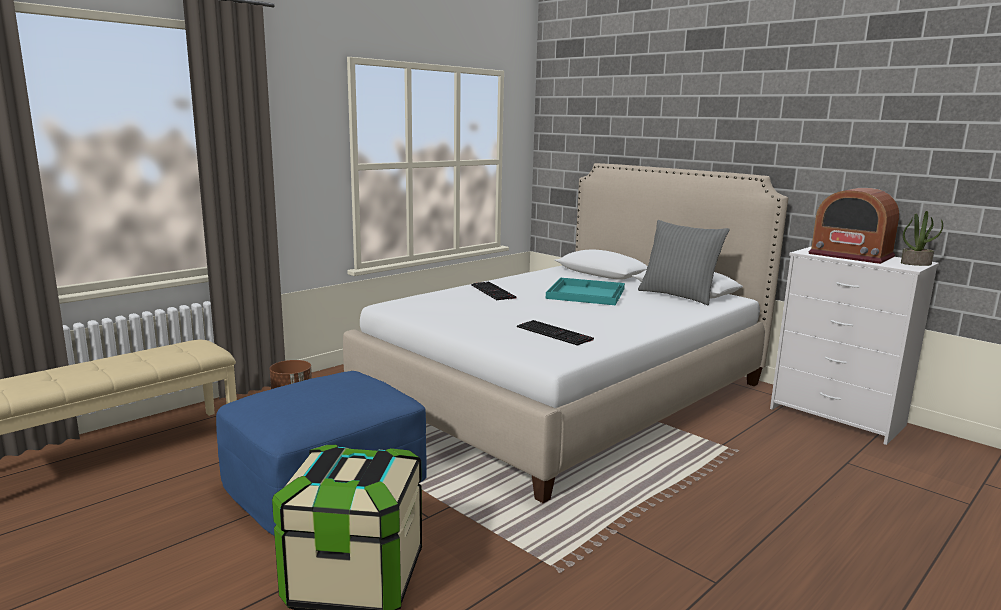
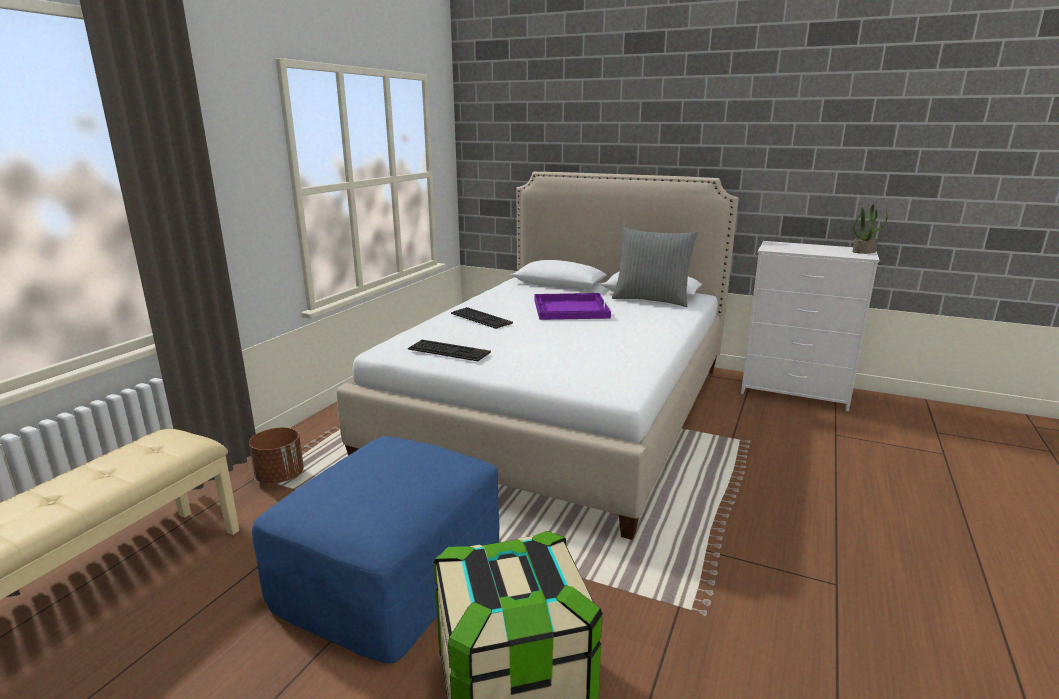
camera: 20 degrees left, 5 degrees up
keyboard [517,320,594,346] -> keyboard moved to [408,340,491,361]
turquoise tray [546,278,625,305] -> purple tray [534,293,611,320]
radio [808,188,899,264] -> none

